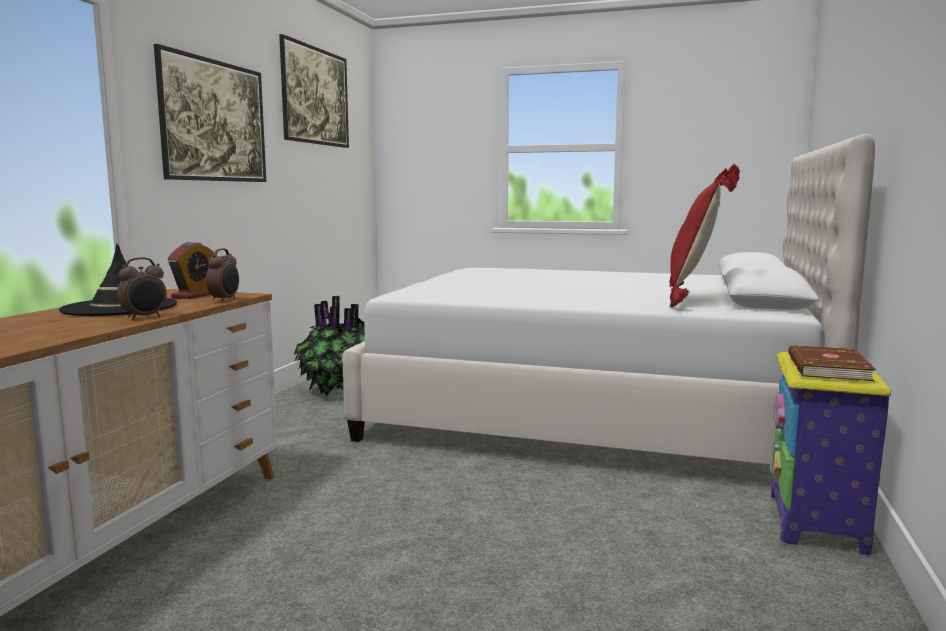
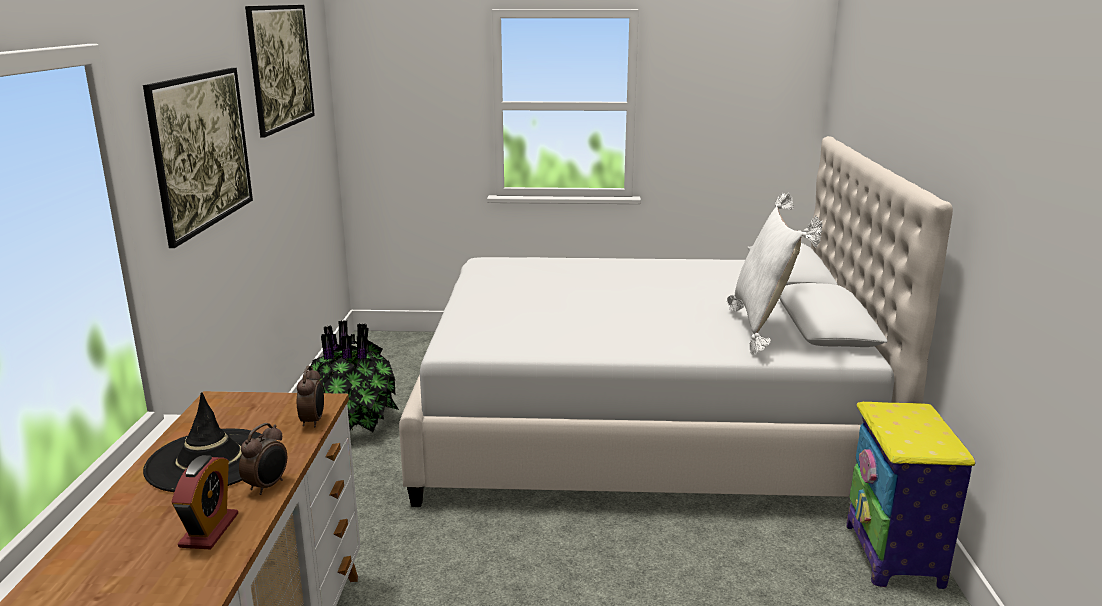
camera: 15 degrees left, 10 degrees up
alarm clock [167,242,214,299] -> alarm clock moved to [171,455,238,550]
red pillow [669,164,740,307] -> white pillow [727,193,823,355]
brown book [788,345,876,381] -> none

